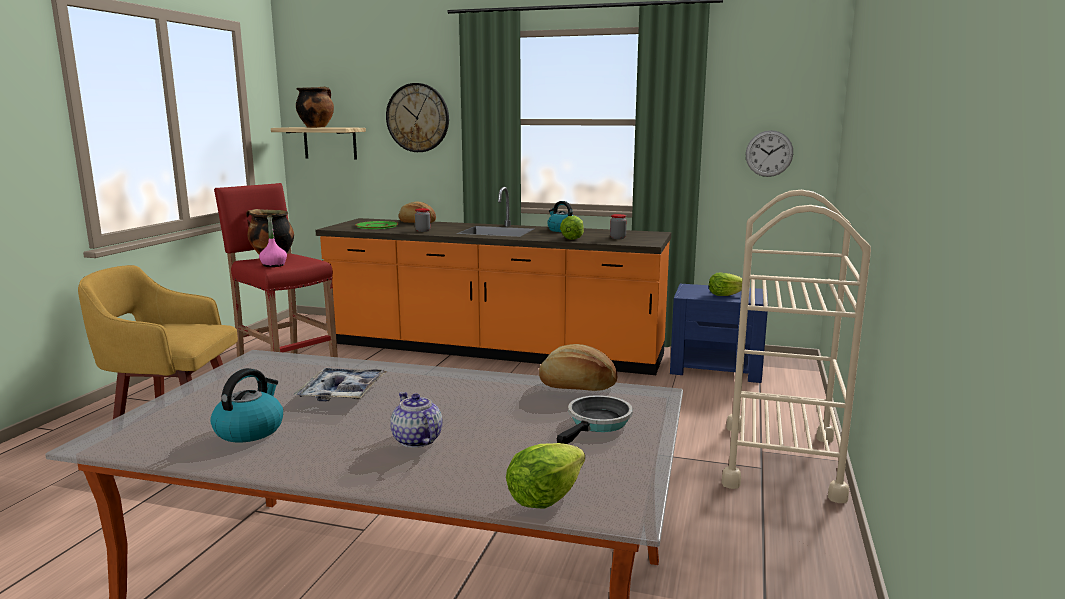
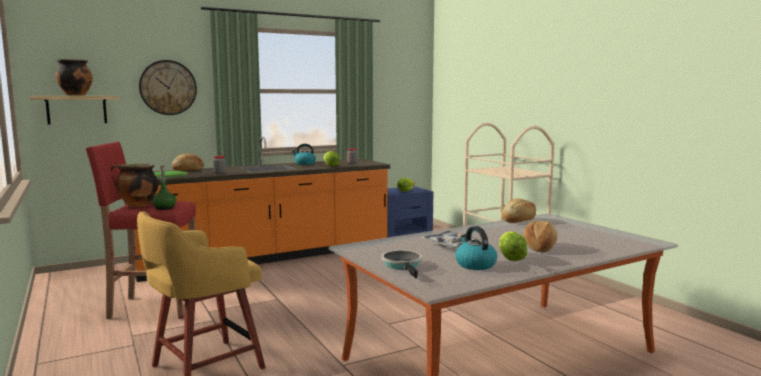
camera: 45 degrees left, 5 degrees down
pink bottle [259,215,287,267] -> green bottle [152,165,176,210]
teapot [390,392,443,448] -> bread [524,221,557,253]
lettuce [506,443,585,508] -> lettuce moved to [499,231,528,261]
frying pan [557,395,633,444] -> frying pan moved to [382,250,422,279]
wall clock [745,130,793,177] -> none

